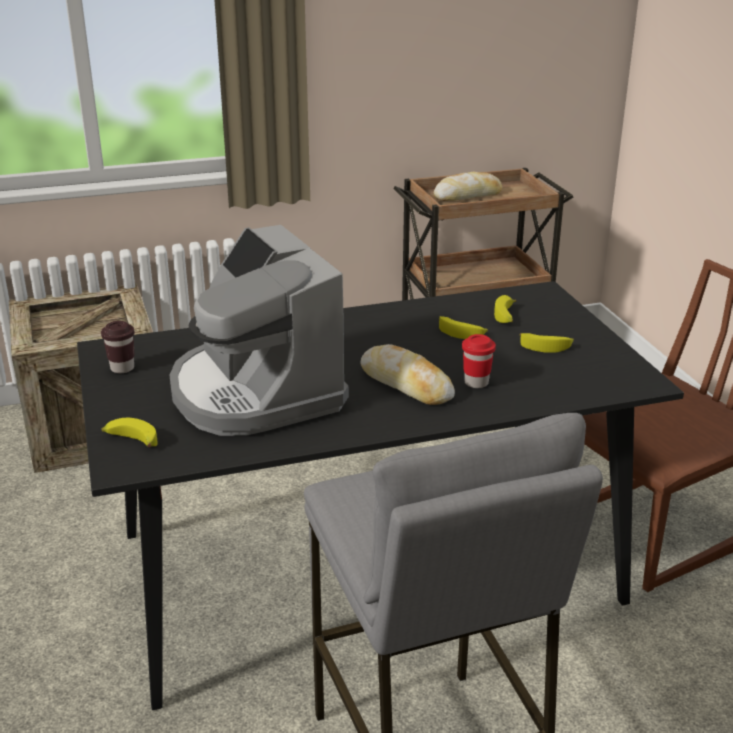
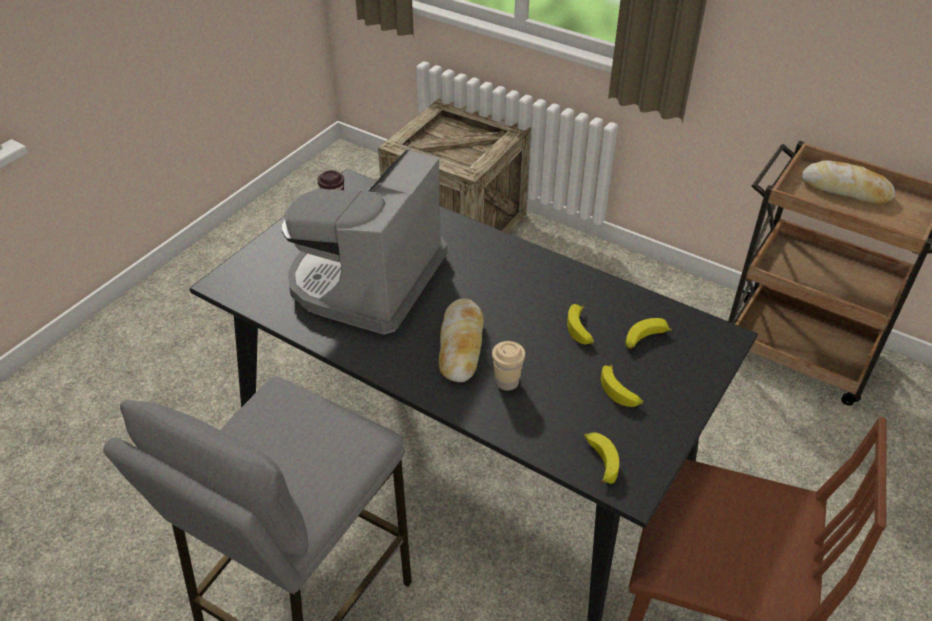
camera: 50 degrees right, 15 degrees up
banana [101,418,158,447] -> banana moved to [584,433,619,484]
red cup [462,334,496,388] -> beige cup [492,341,525,391]

